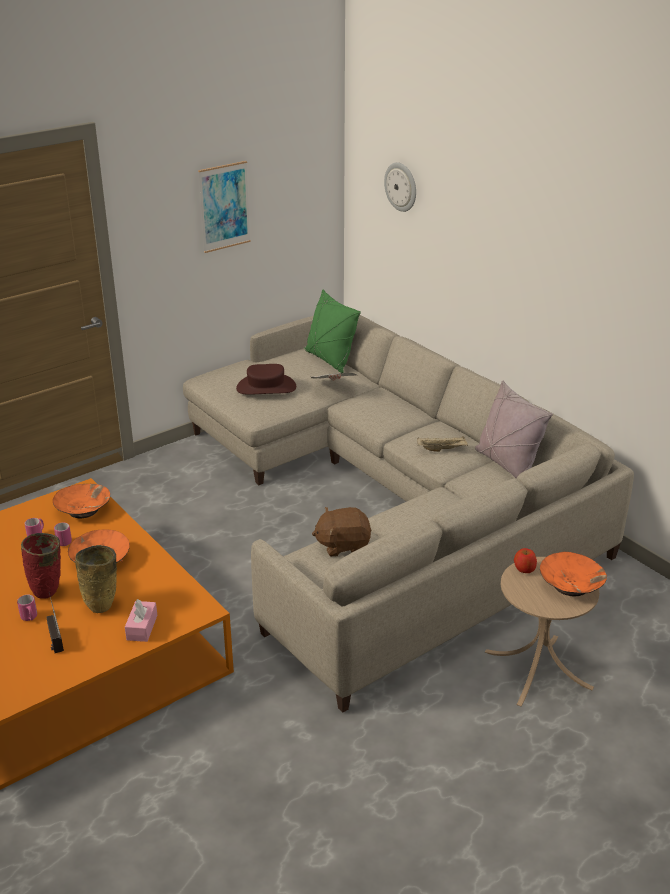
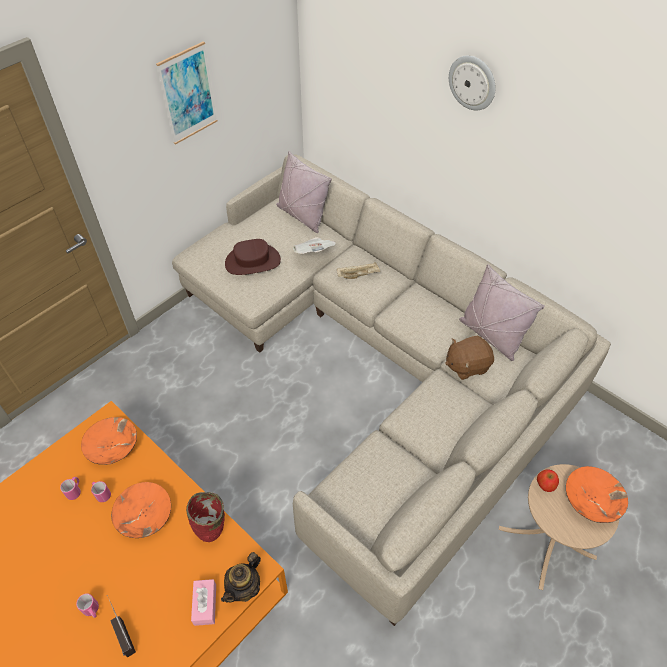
camera: 10 degrees left, 20 degrees up
red vase [21,533,61,599] -> red vase moved to [186,492,225,542]
beige vase [75,545,117,613] -> none
green pillow [304,289,361,373] -> purple pillow [276,151,332,233]
brown plush toy [312,507,372,557] -> brown plush toy moved to [445,336,494,380]
wall clock [384,162,416,212] -> wall clock moved to [449,56,496,110]
beige tray [417,436,468,452] -> beige tray moved to [337,262,381,279]
none -> teapot [221,552,261,603]

